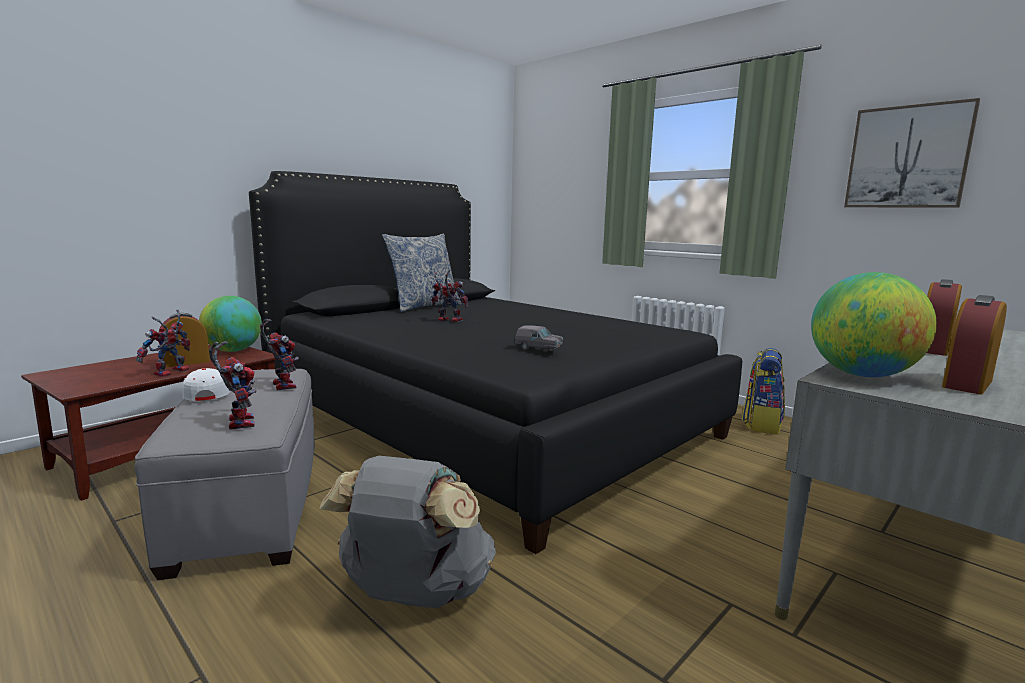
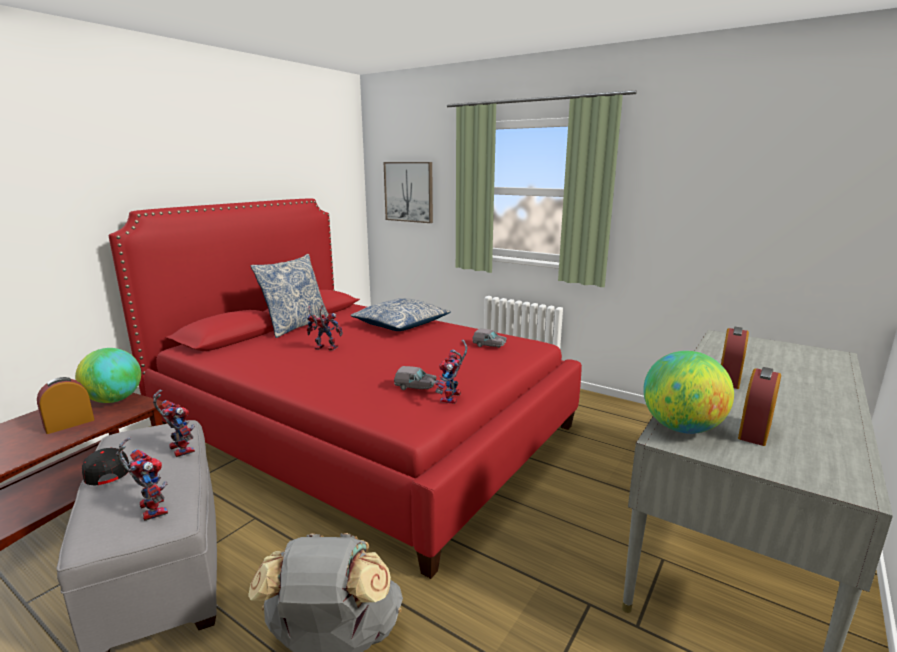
camera: 10 degrees left, 5 degrees up
toy robot [136,309,190,377] -> toy robot moved to [435,340,467,404]
white cap [182,368,230,401] -> black cap [82,447,129,485]
black bed [249,171,742,554] -> red bed [108,198,582,579]
backpack [742,348,785,435] -> none
picture [844,98,980,208] -> picture moved to [384,162,433,223]
none -> pillow [351,298,451,331]
none -> grey toy car [472,329,507,348]

